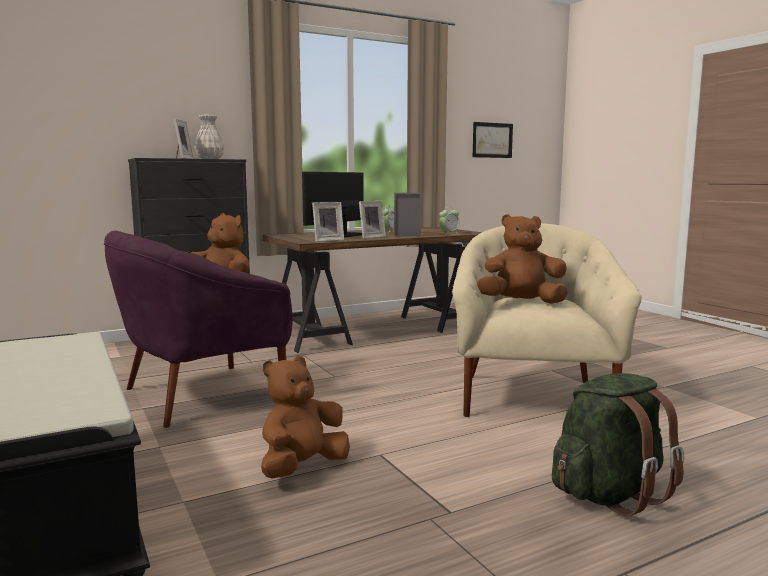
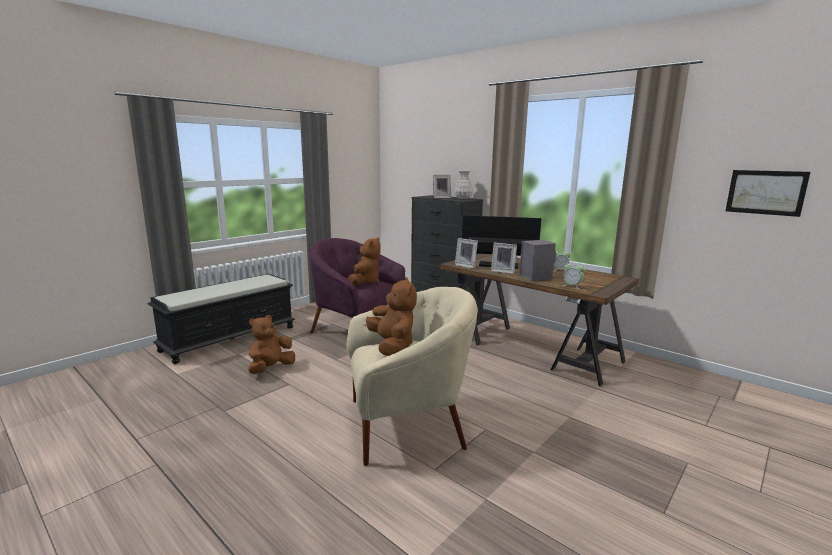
camera: 70 degrees right, 5 degrees up
brown plush toy [261,356,350,478] -> brown plush toy turned 75 degrees counterclockwise [248,315,295,374]
green backpack [552,373,684,517] -> none

